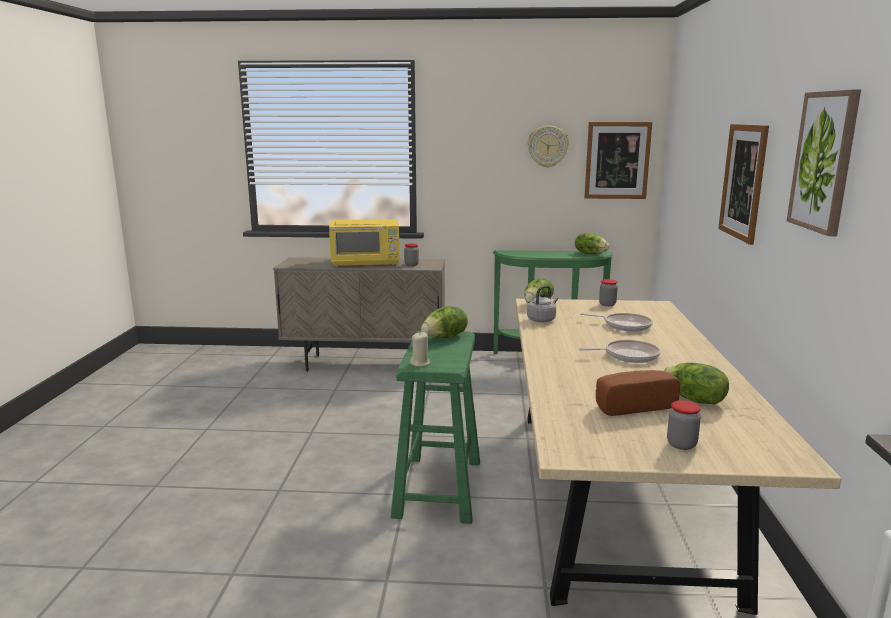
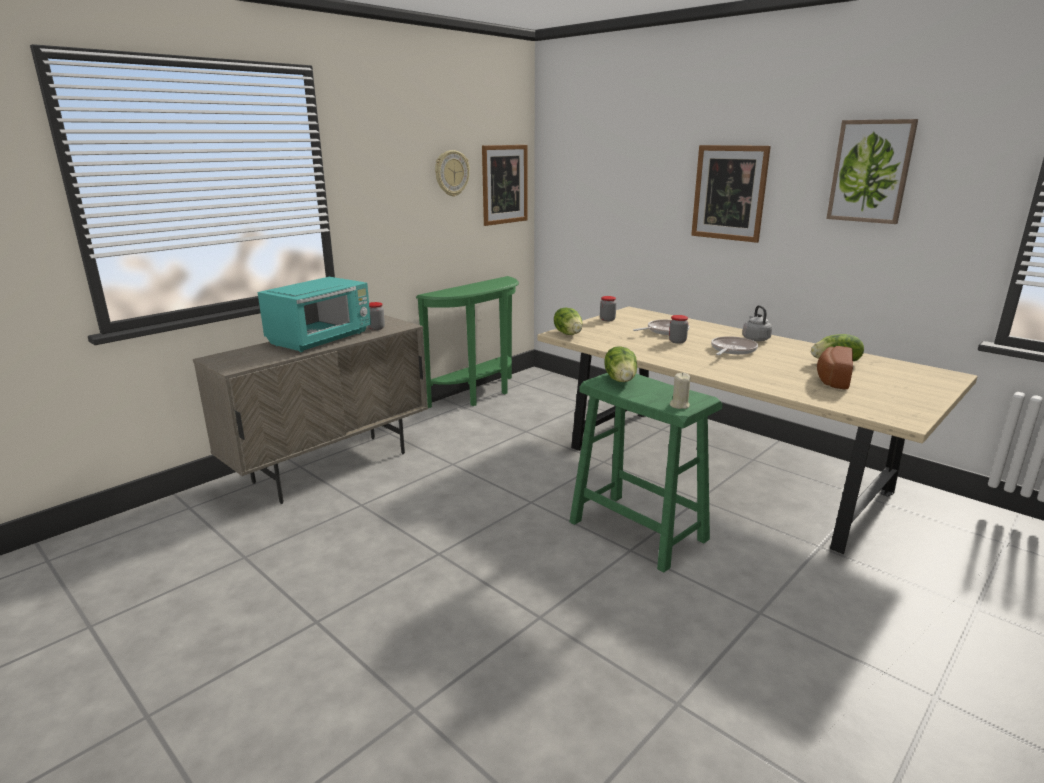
camera: 50 degrees left, 5 degrees up
yellow microwave [329,219,400,267] -> turquoise microwave [258,277,371,352]
grey kettle [527,285,558,322] -> grey kettle moved to [742,305,772,341]
lettuce [575,233,609,254] -> none
jar [667,401,701,450] -> jar moved to [669,315,688,344]

